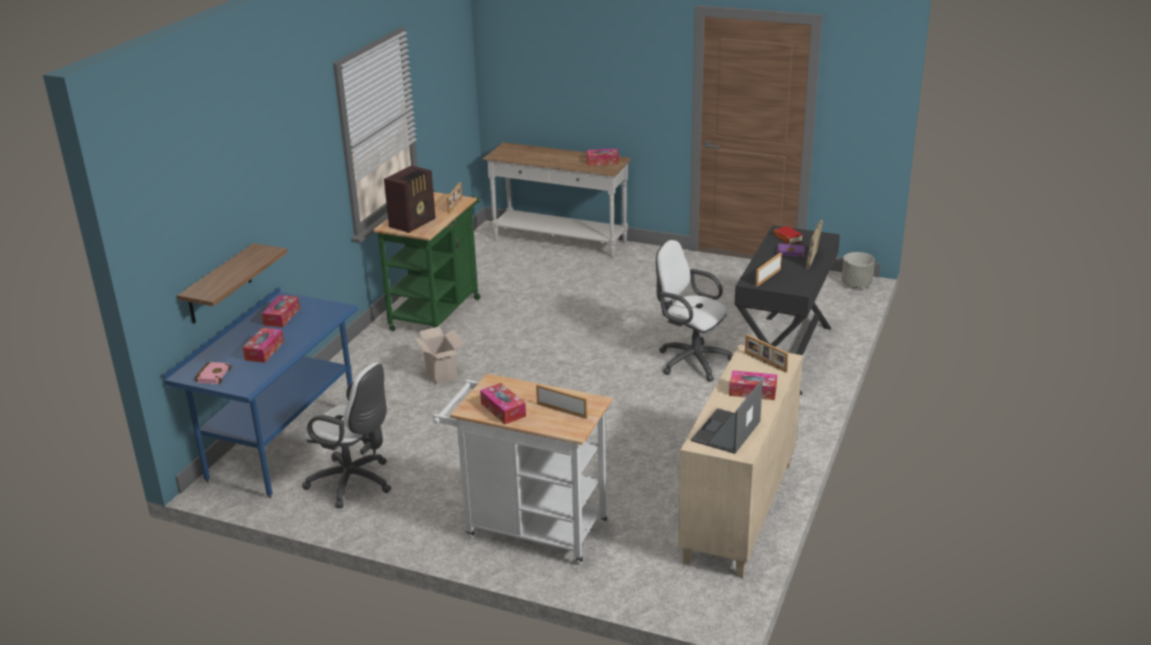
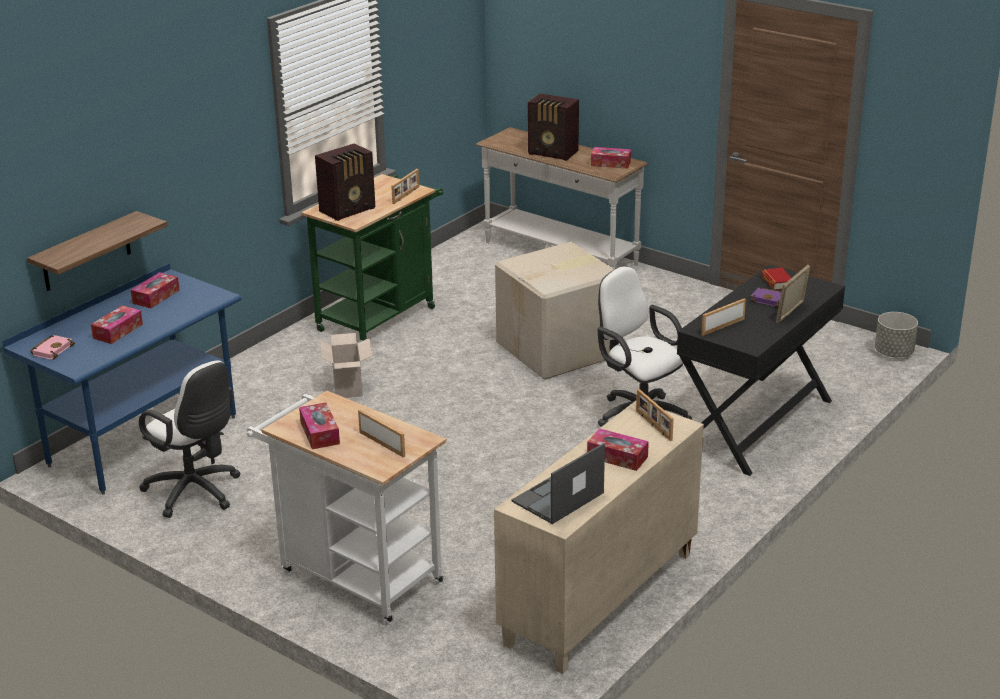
camera: 15 degrees right, 0 degrees up
none -> cardboard box [495,242,614,380]
none -> radio [528,93,579,161]

